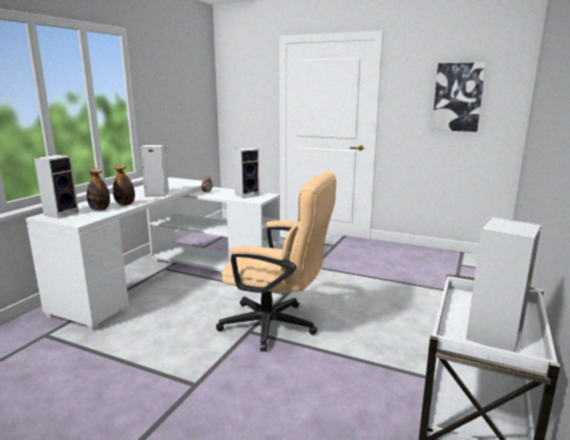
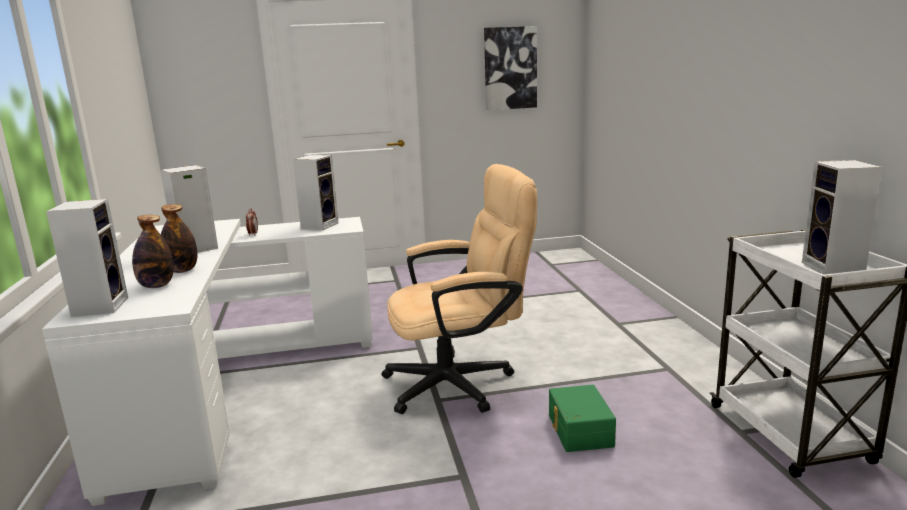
camera: 35 degrees left, 0 degrees up
none -> green storage box [549,385,616,452]

